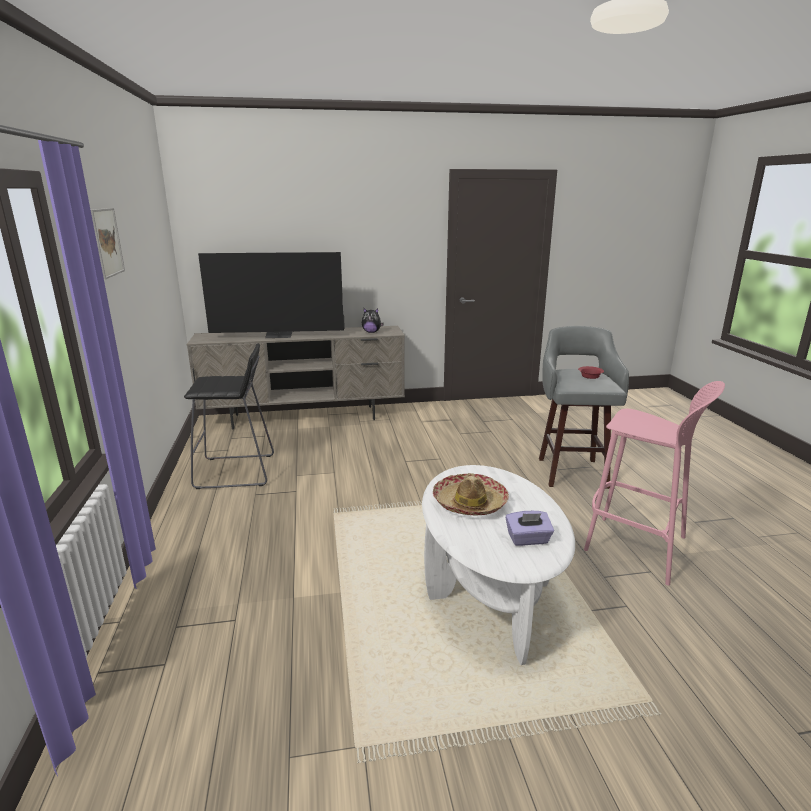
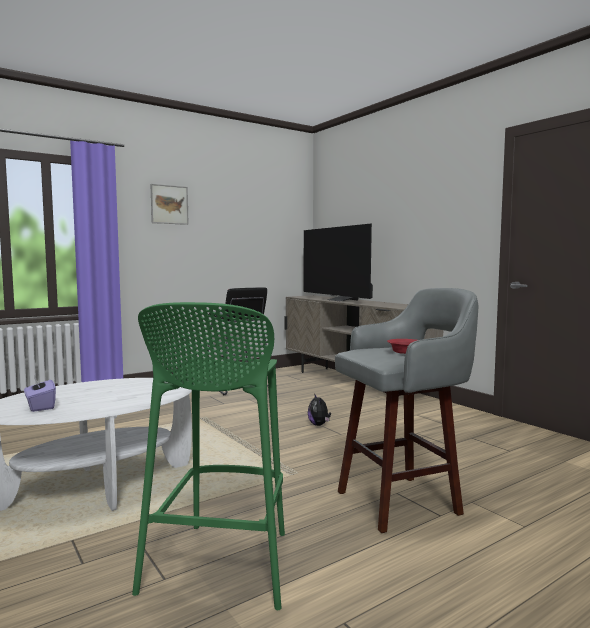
camera: 65 degrees right, 15 degrees down
plush toy [362,308,384,333] -> plush toy moved to [308,393,331,426]
hat [433,473,509,515] -> none
pink stool [584,381,725,586] -> green stool [132,302,285,610]

